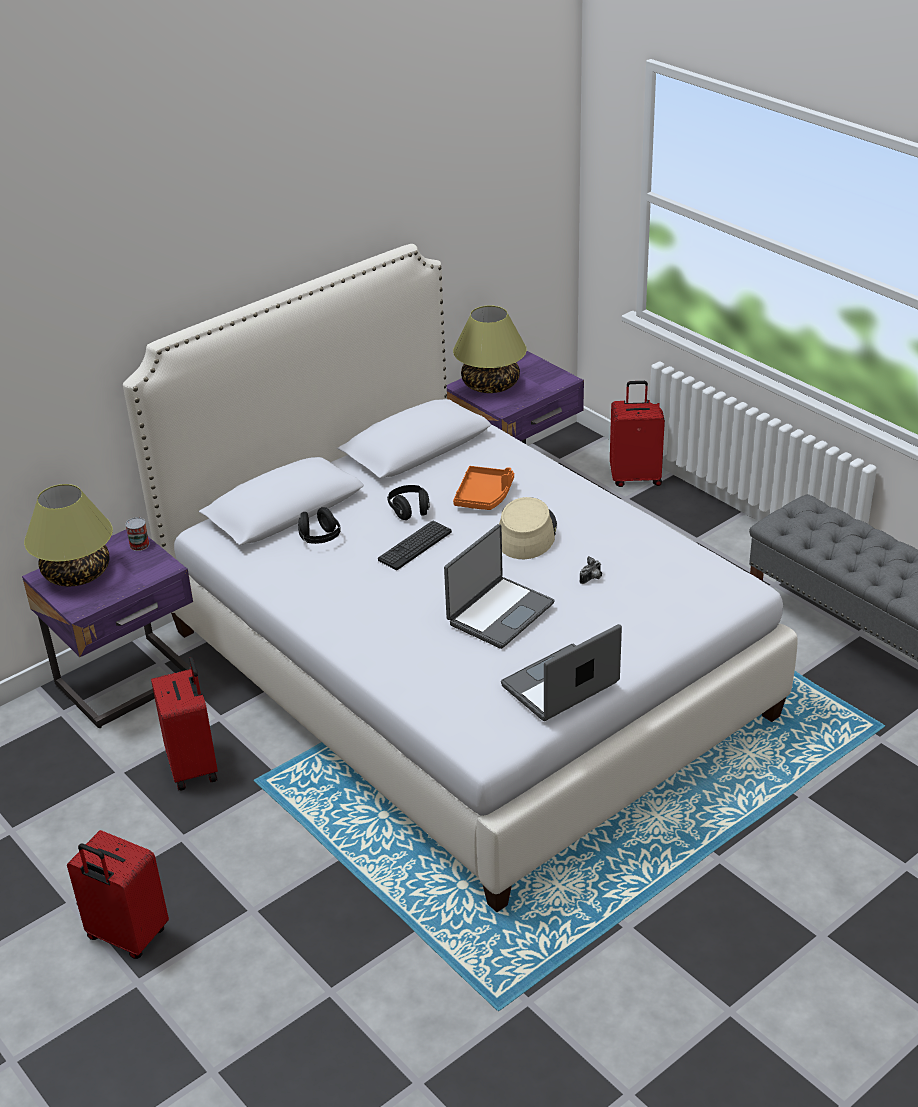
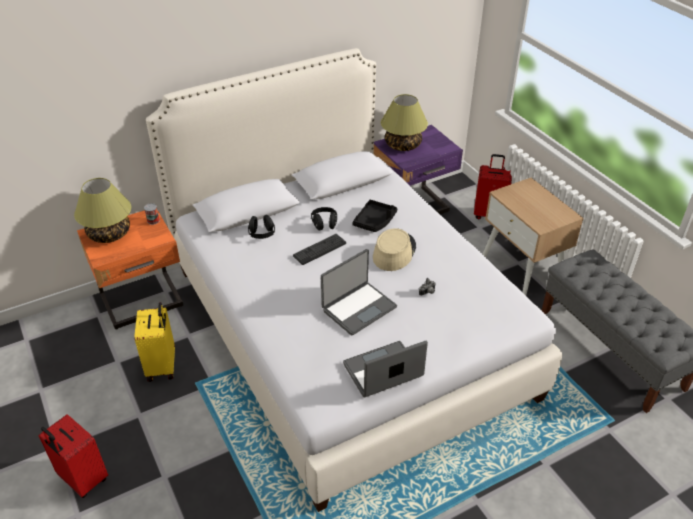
camera: 10 degrees right, 5 degrees up
purple nightstand [22,529,193,728] -> orange nightstand [77,210,183,330]
red suitcase [151,657,218,791] -> yellow suitcase [134,302,175,382]
orange tray [453,466,514,510] -> black tray [352,200,397,232]
none -> beige nightstand [483,178,584,296]

